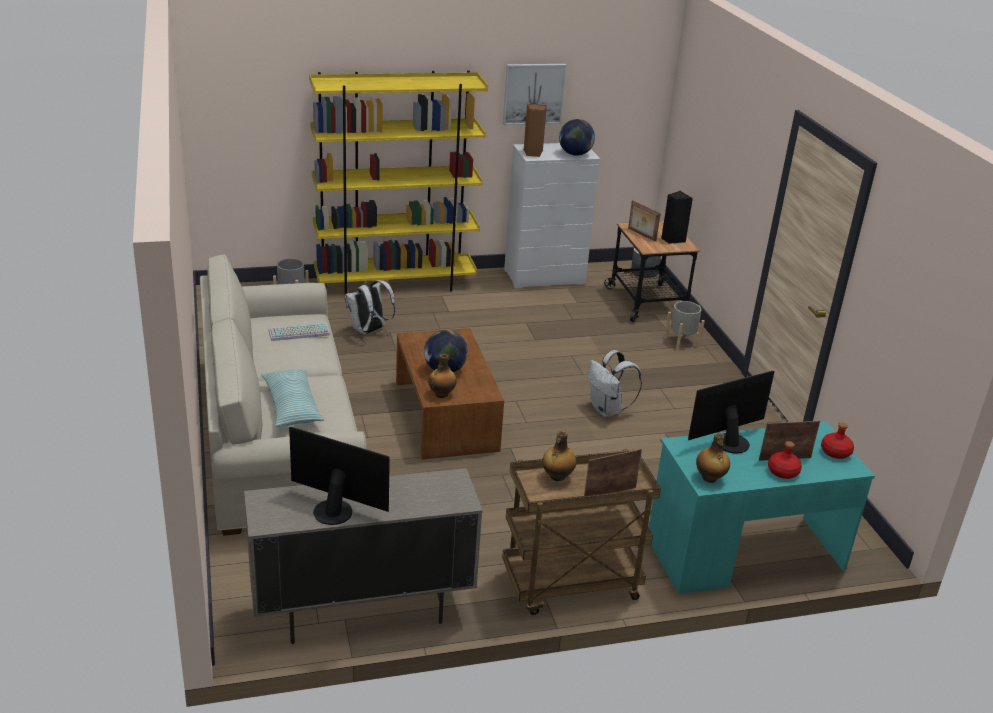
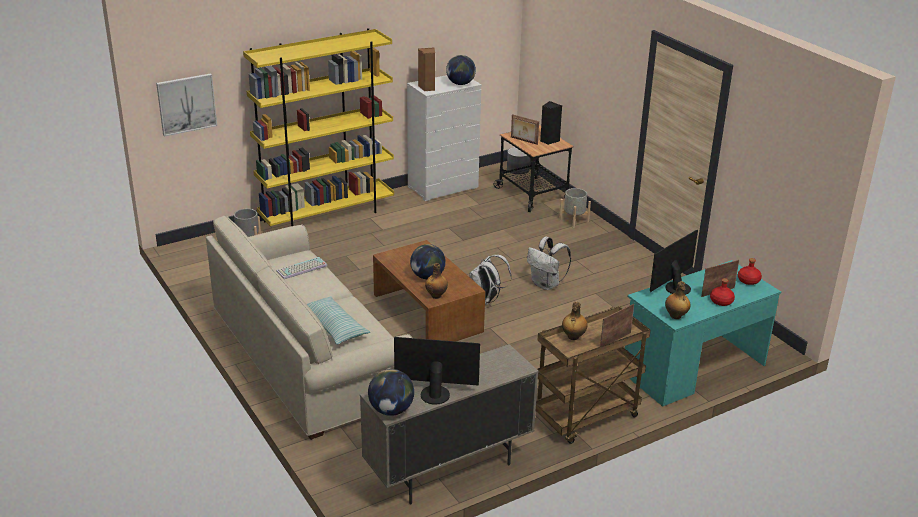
camera: 15 degrees left, 0 degrees up
white backpack [345,280,395,335] -> white backpack moved to [469,255,511,305]
picture [503,64,567,125] -> picture moved to [156,73,217,137]
none -> globe [368,369,414,416]

